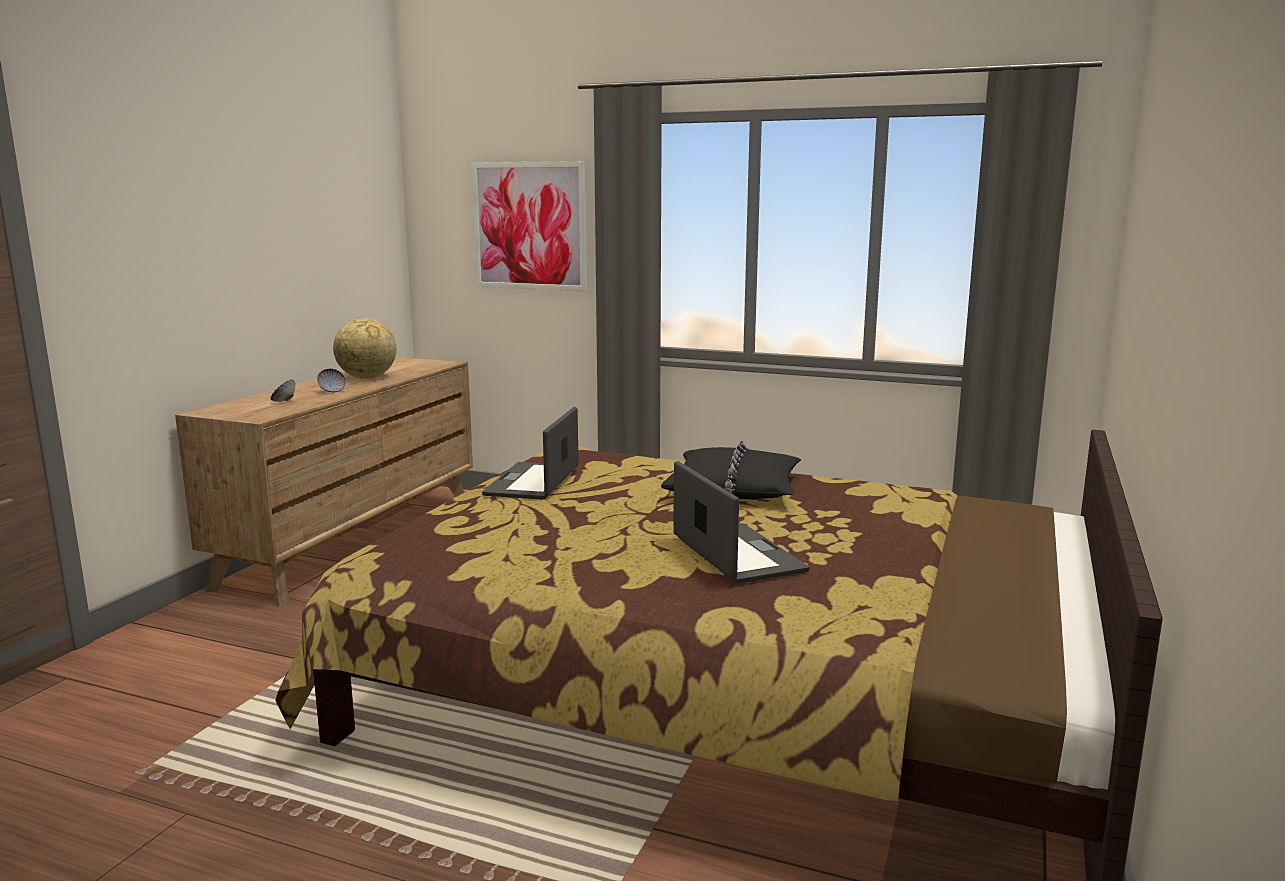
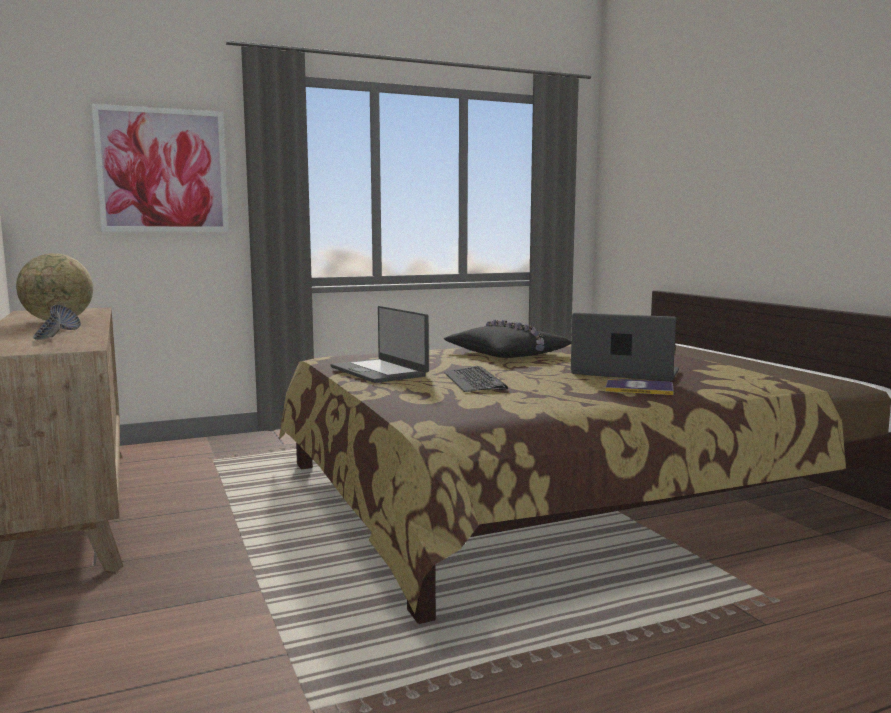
camera: 45 degrees left, 5 degrees down
none -> keyboard [444,366,508,392]
none -> book [605,379,674,395]

